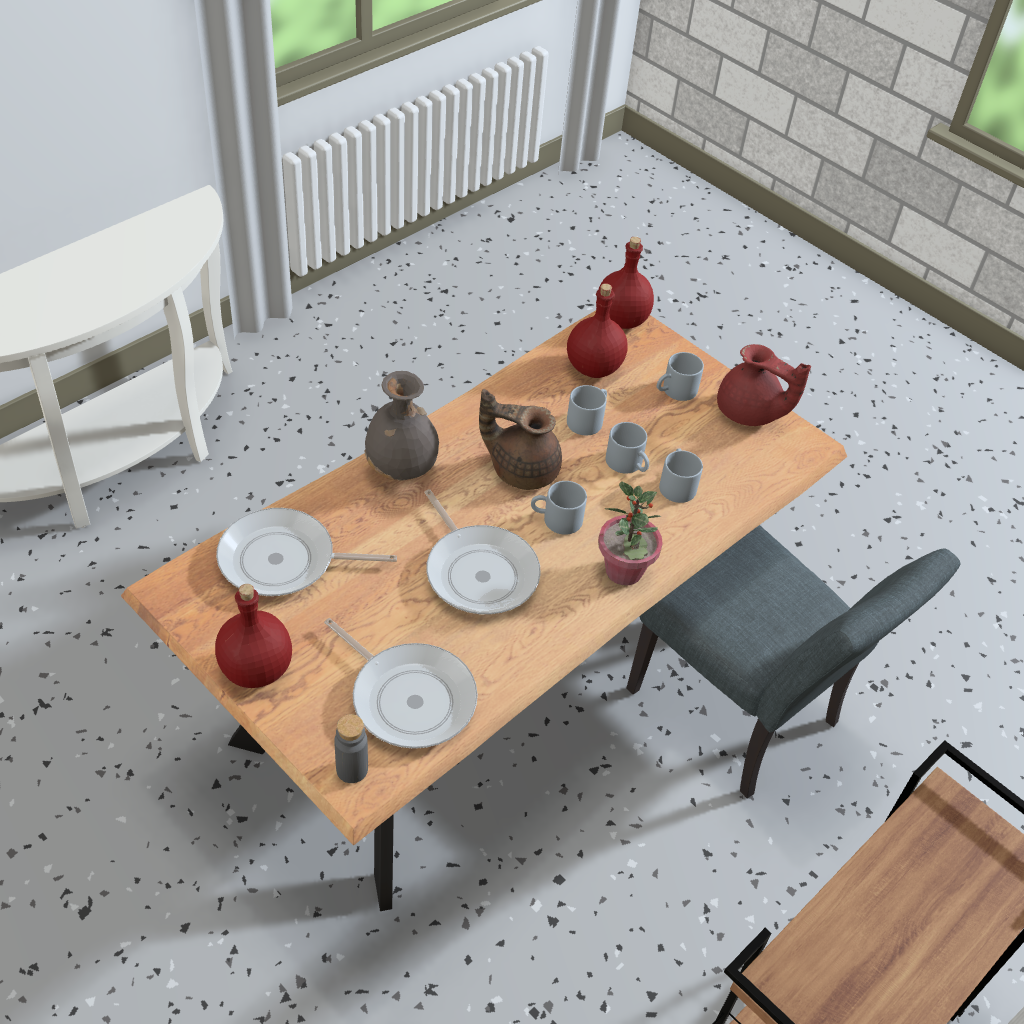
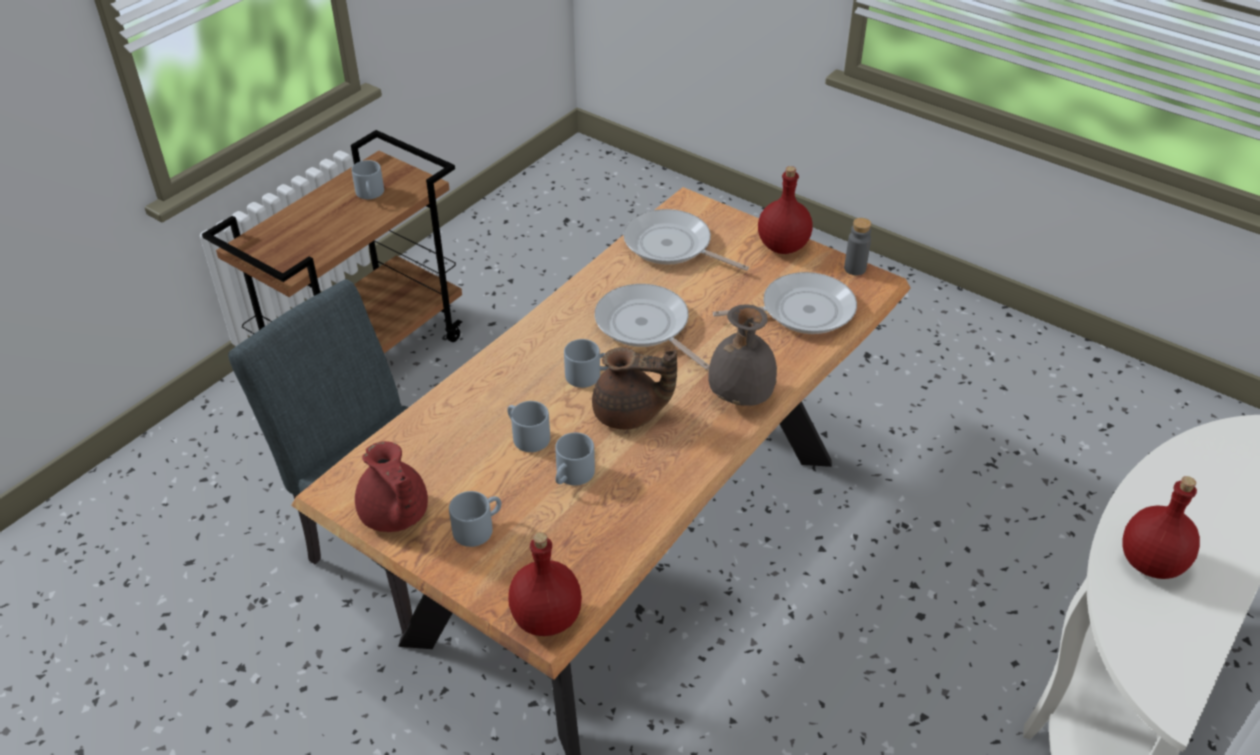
camera: 175 degrees right, 5 degrees down
grey bottle [334,714,368,783] -> grey bottle moved to [844,218,872,275]
red bottle [567,283,628,378] -> red bottle moved to [1123,476,1200,579]
potted plant [598,481,663,585] -> none
grey mug [659,448,703,503] -> grey mug moved to [351,160,384,199]
red teapot [717,344,811,426] -> red teapot turned 150 degrees counterclockwise [355,441,428,532]

